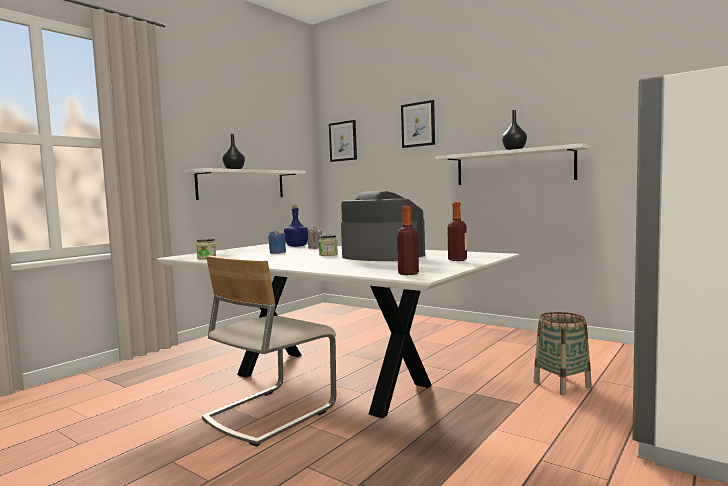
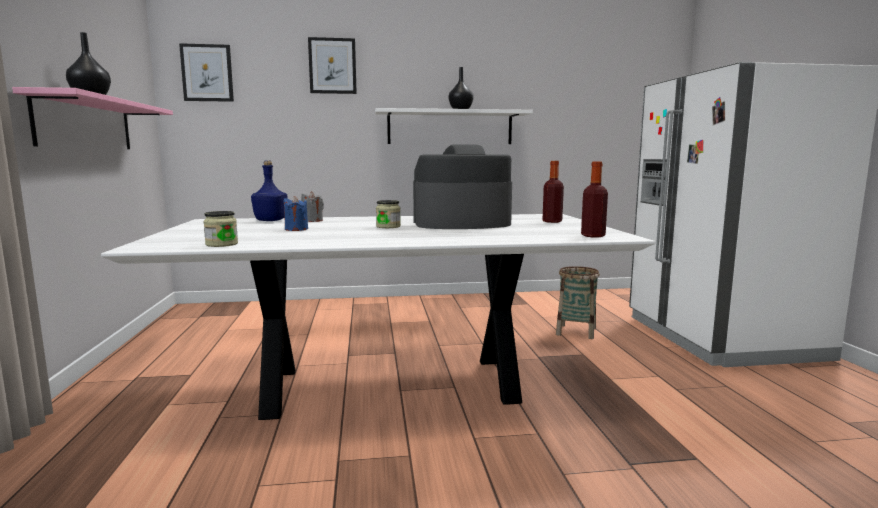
camera: 45 degrees left, 5 degrees up
white shelf [184,168,306,200] -> pink shelf [12,87,173,149]
beige chair [202,256,336,446] -> none

